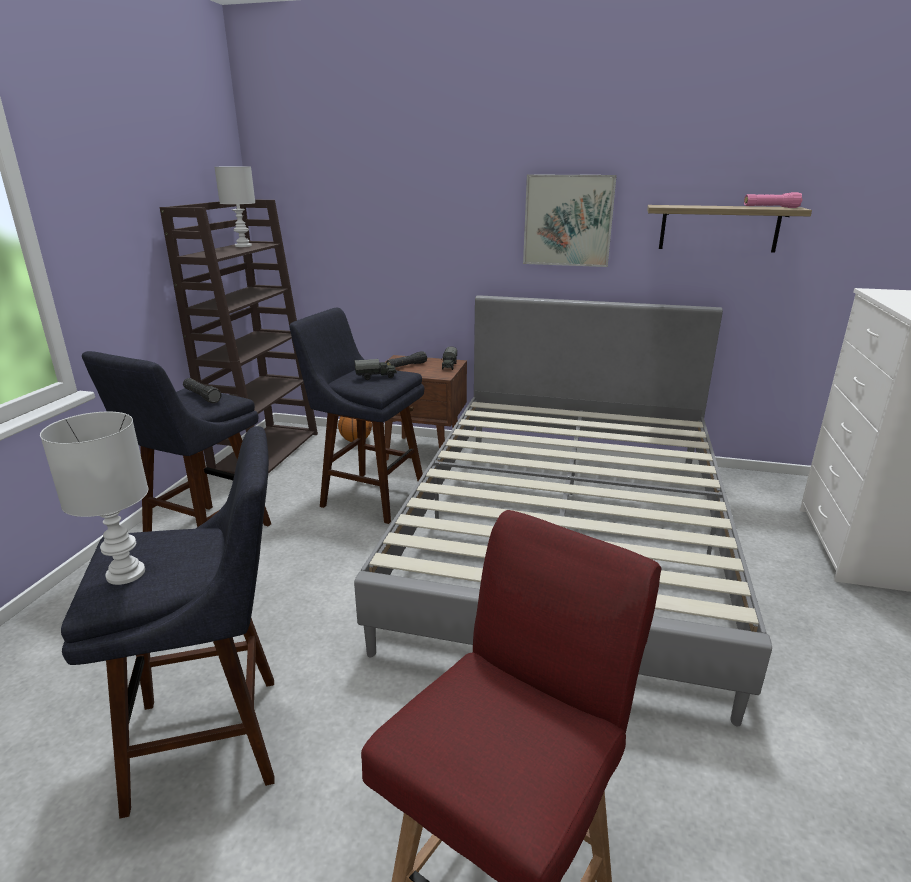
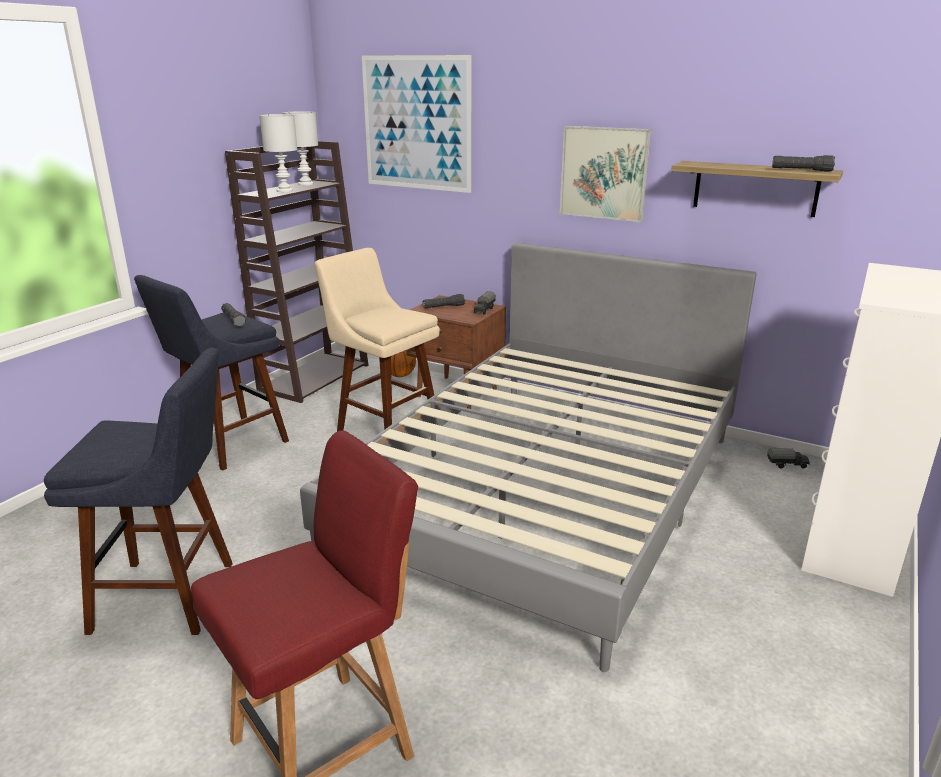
camera: 15 degrees right, 0 degrees up
white table lamp [40,412,148,585] -> white table lamp moved to [259,114,297,192]
blue stool [289,308,424,524] -> beige stool [315,248,440,432]
toy truck [354,359,397,380] -> toy truck moved to [767,448,810,468]
pink flashlight [744,192,802,208] -> black flashlight [772,155,835,172]
none -> picture [362,55,471,193]

